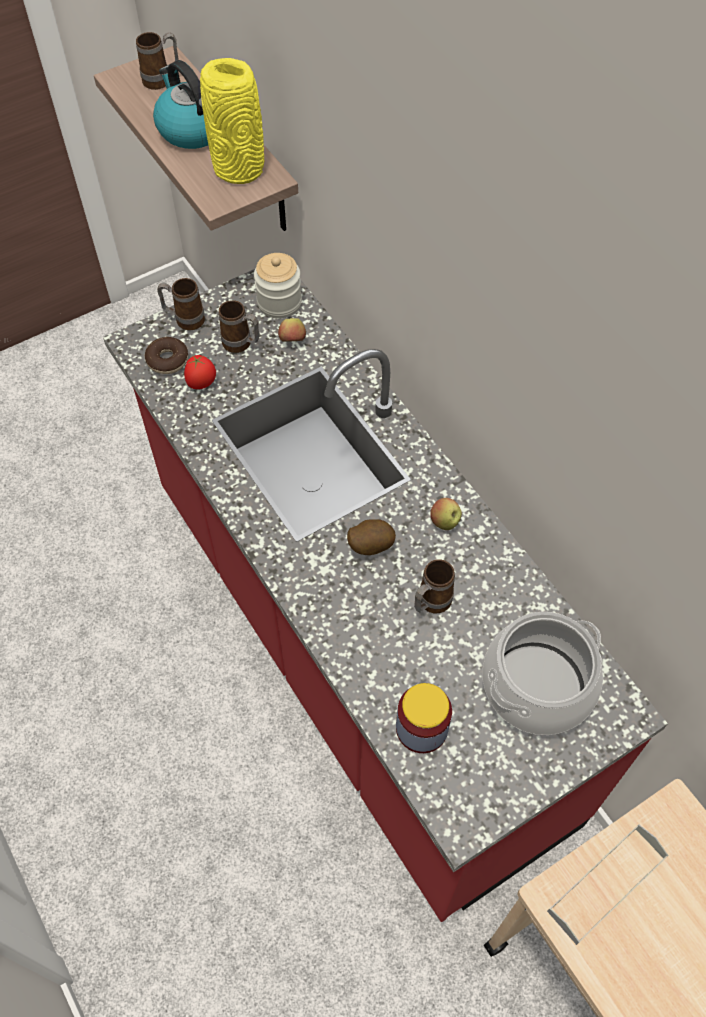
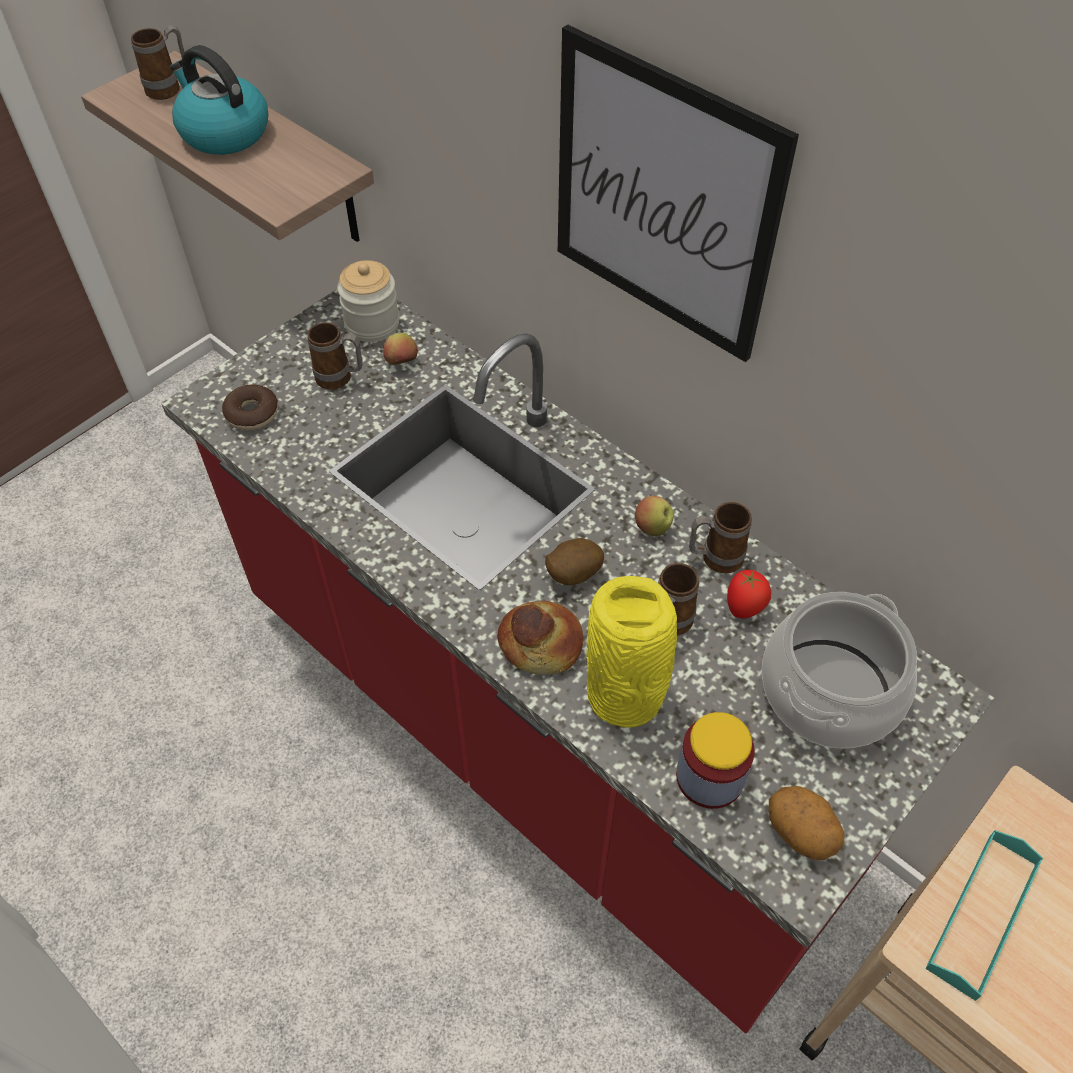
camera: 15 degrees left, 5 degrees down
mug [157,278,205,330] -> mug moved to [689,502,752,573]
tomato [184,355,216,389] -> tomato moved to [727,569,771,618]
yellow vase [200,58,265,184] -> yellow vase moved to [586,576,677,728]
grey tray [547,824,669,945] -> turquoise tray [925,830,1043,1001]
none -> bread [497,601,583,675]
none -> picture [558,25,799,362]
none -> potato [769,786,844,860]

